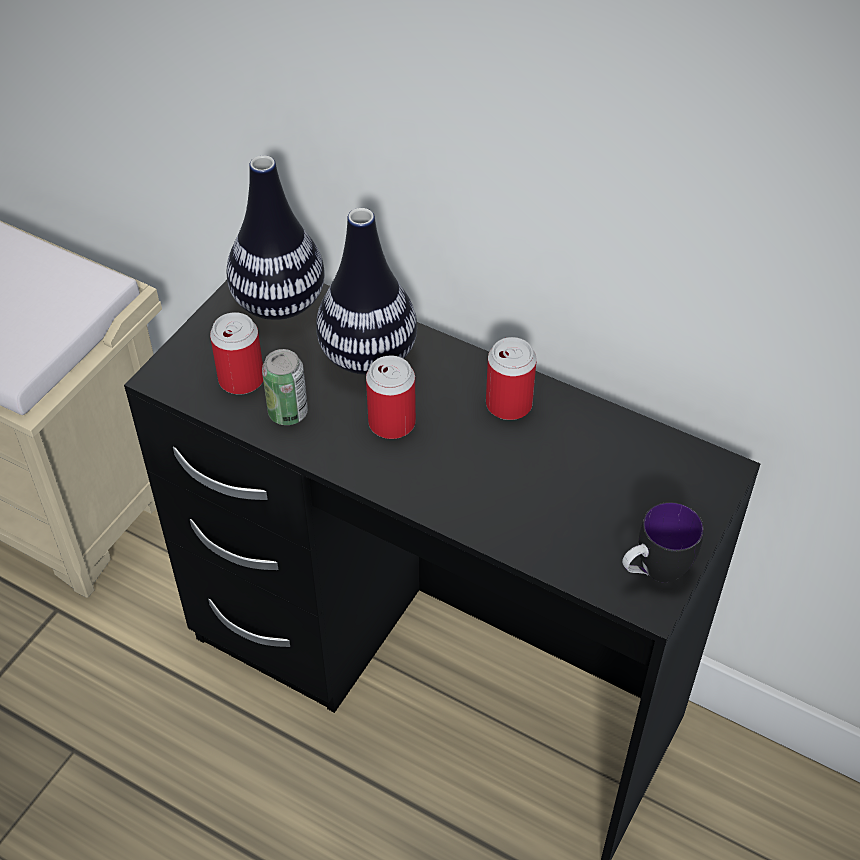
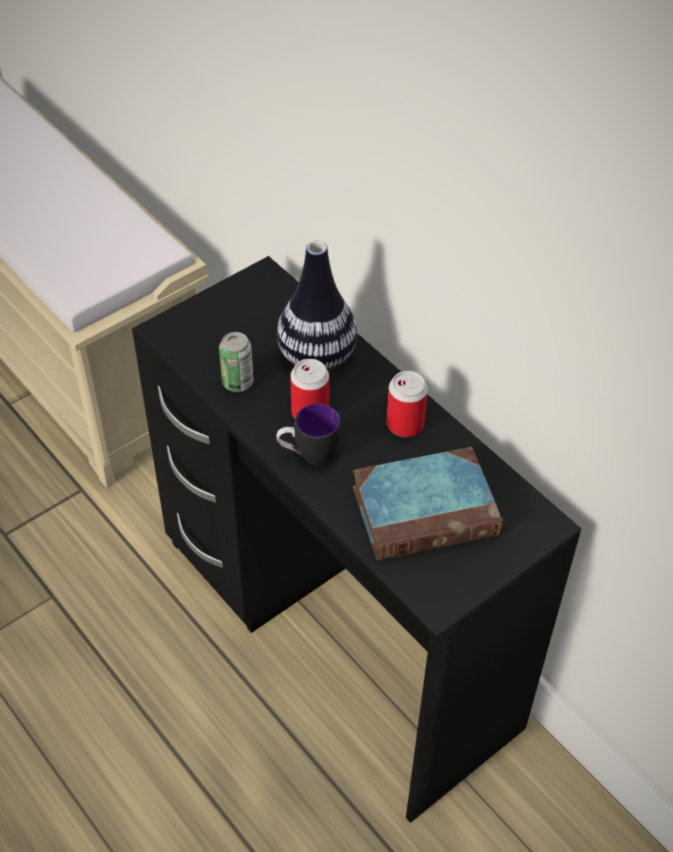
camera: 20 degrees right, 0 degrees up
can [210,312,263,395] -> none
vase [226,155,325,320] -> none
mug [622,502,704,583] -> mug moved to [277,404,341,465]
none -> book [352,447,503,561]

